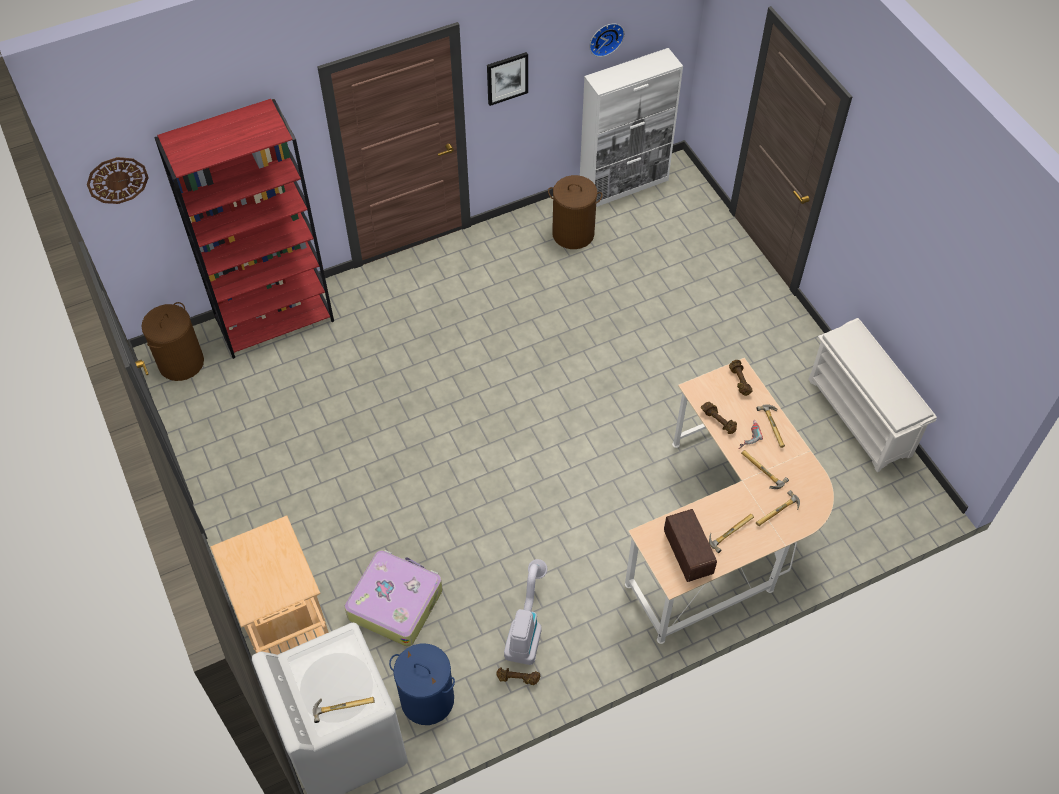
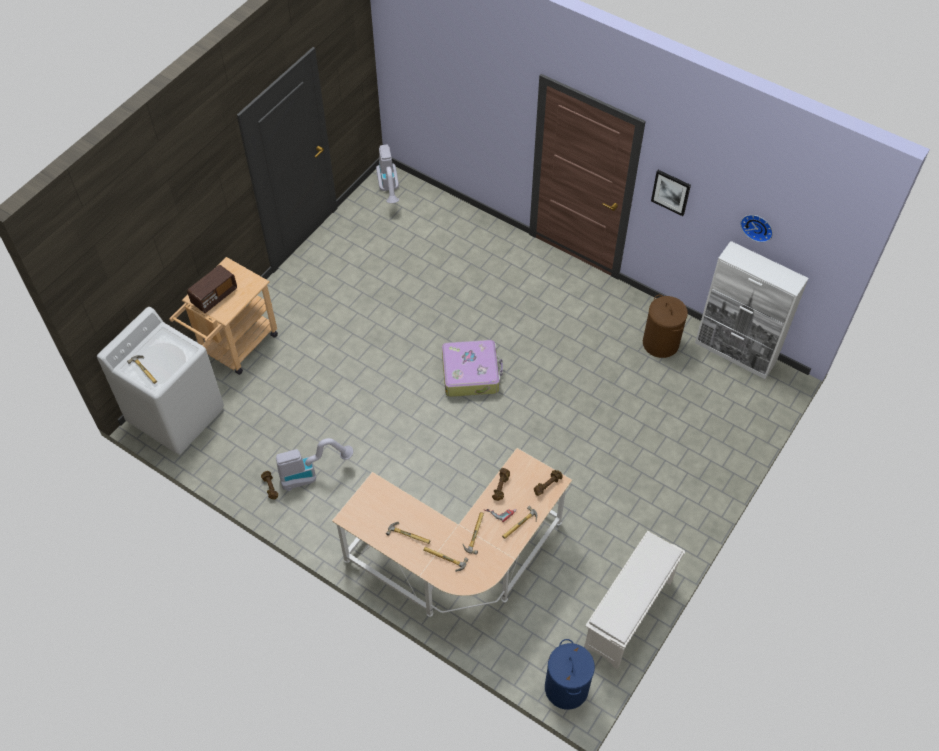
camera: 60 degrees right, 0 degrees up
wall clock [87,157,149,204] -> none
brown laundry basket [141,302,204,381] -> vacuum cleaner [376,145,399,203]
red bookcase [154,99,334,359] -> none
suitcase [345,550,443,646] -> suitcase moved to [442,340,503,397]
blue laundry basket [389,644,455,725] -> blue laundry basket moved to [545,639,595,710]
radio [664,509,717,582] -> radio moved to [187,265,237,313]

